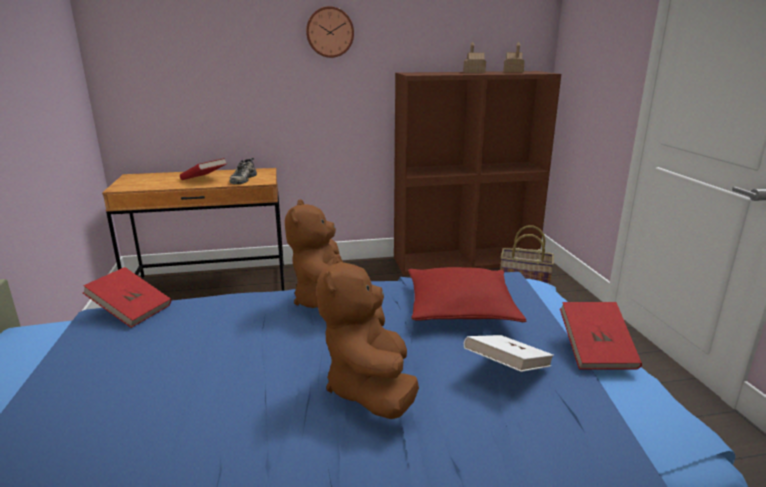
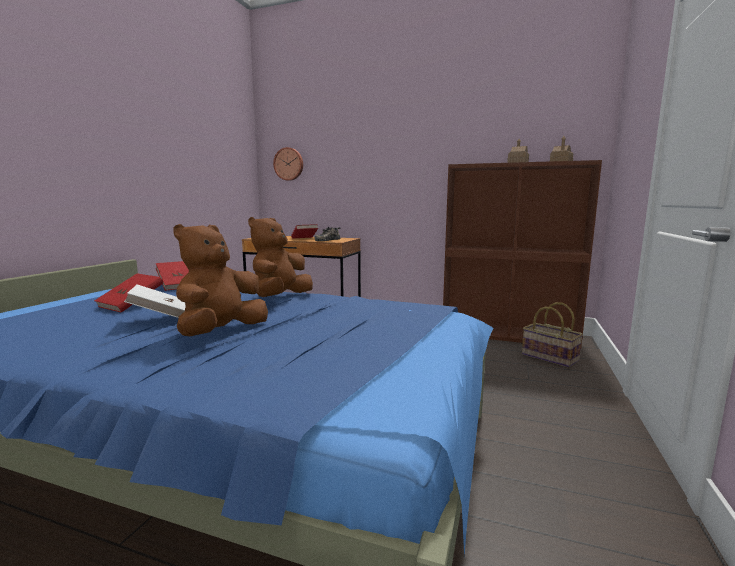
camera: 30 degrees right, 10 degrees down
wall clock [306,6,354,58] -> wall clock moved to [273,147,303,181]
red pillow [408,267,526,322] -> none
white book [464,335,554,372] -> white book moved to [124,284,186,318]
red book [560,302,642,370] -> red book moved to [94,273,163,313]

